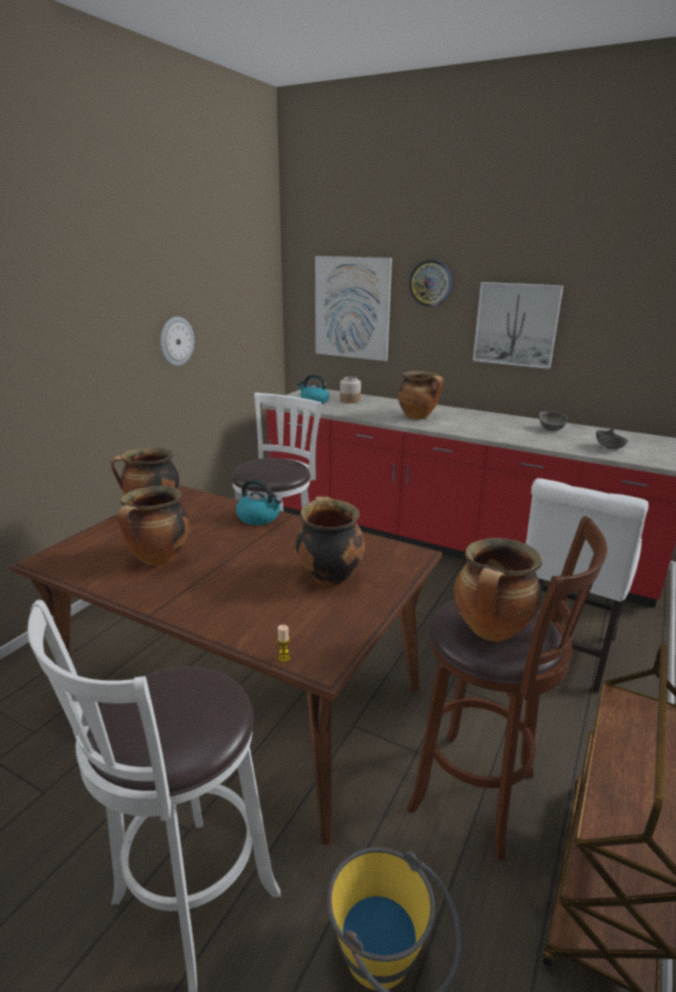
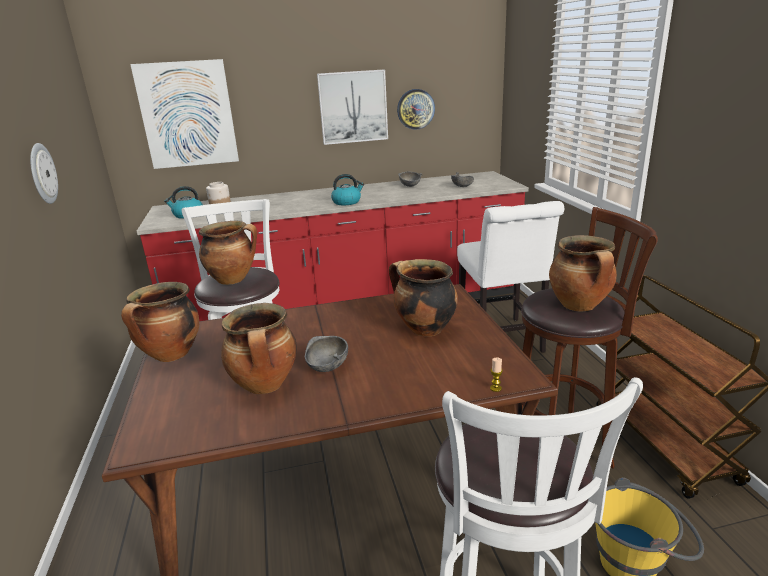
camera: 40 degrees left, 0 degrees up
kettle [236,479,282,525] -> kettle moved to [331,174,364,205]
cooking pot [398,371,444,420] -> cooking pot moved to [199,221,257,285]
wall clock [409,260,452,307] -> wall clock moved to [397,89,435,130]
none -> grey bowl [305,336,348,372]

